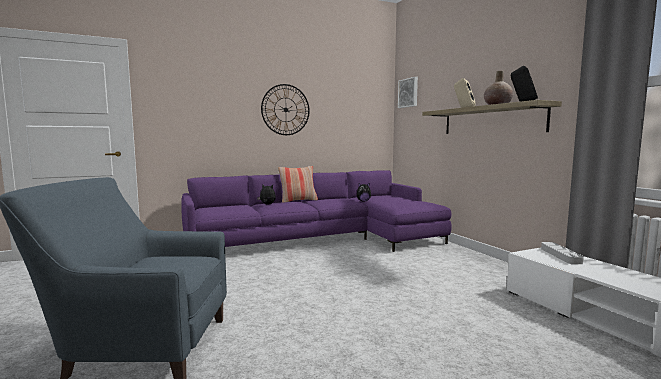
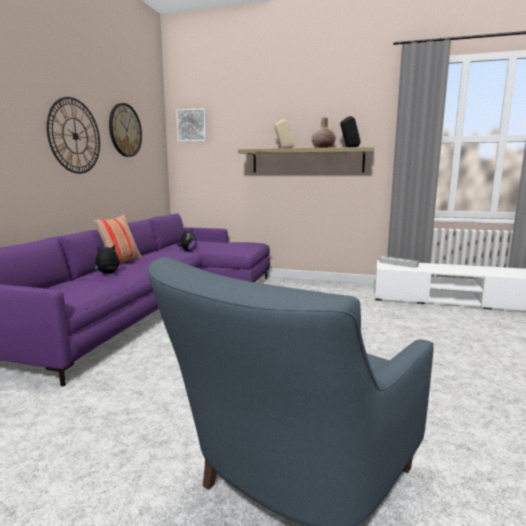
camera: 50 degrees left, 5 degrees up
none -> wall clock [109,103,142,157]

